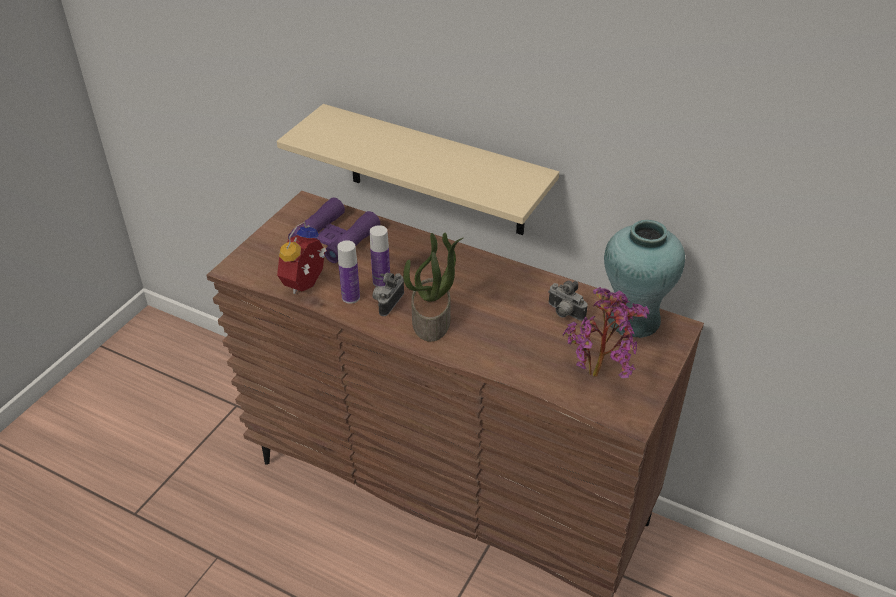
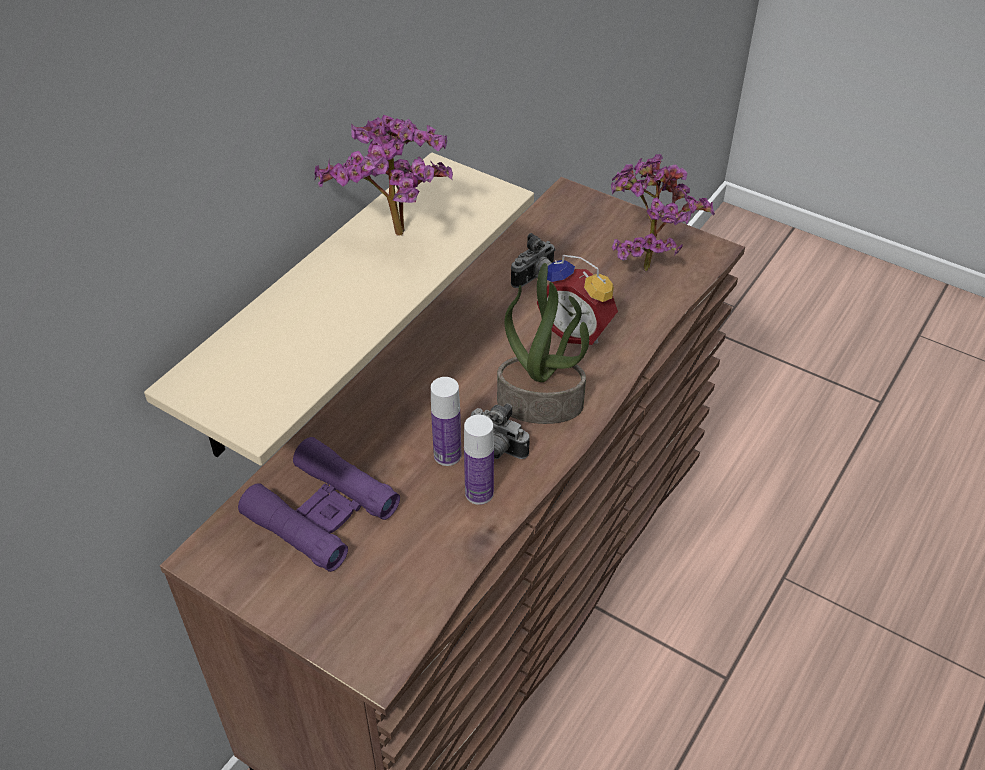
camera: 85 degrees left, 5 degrees up
alarm clock [277,222,327,294] -> alarm clock moved to [537,255,618,345]
turquoise vase [604,220,685,338] -> none
none -> potted plant [314,115,453,236]

